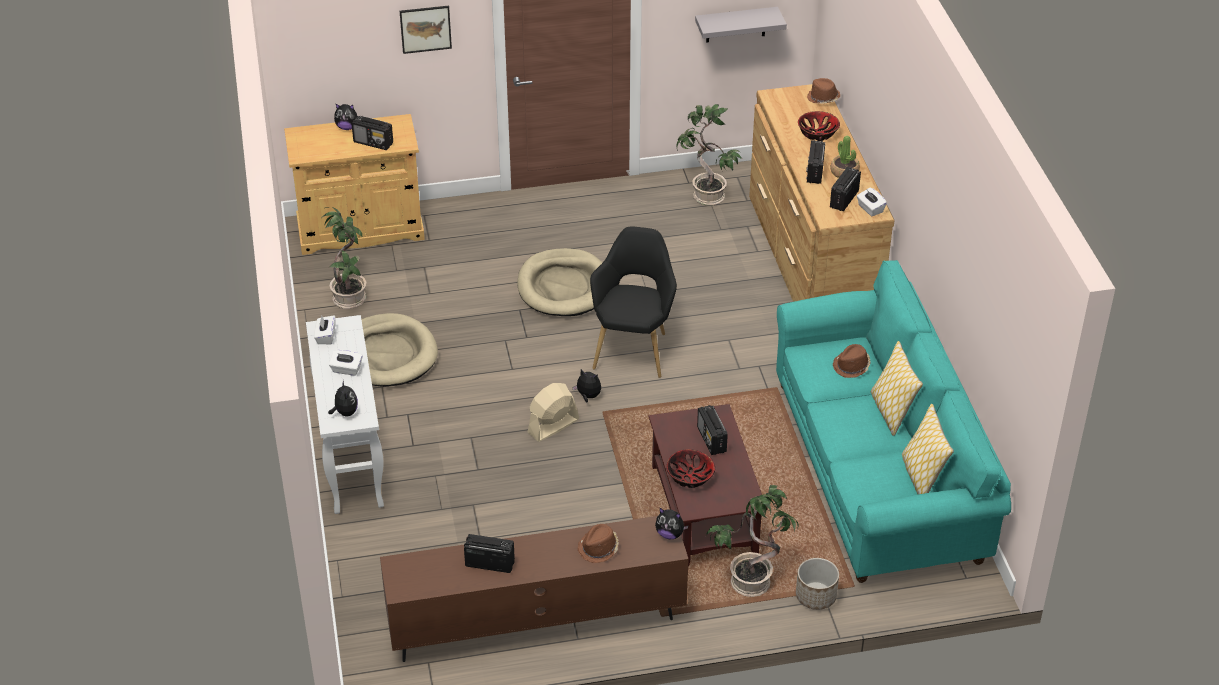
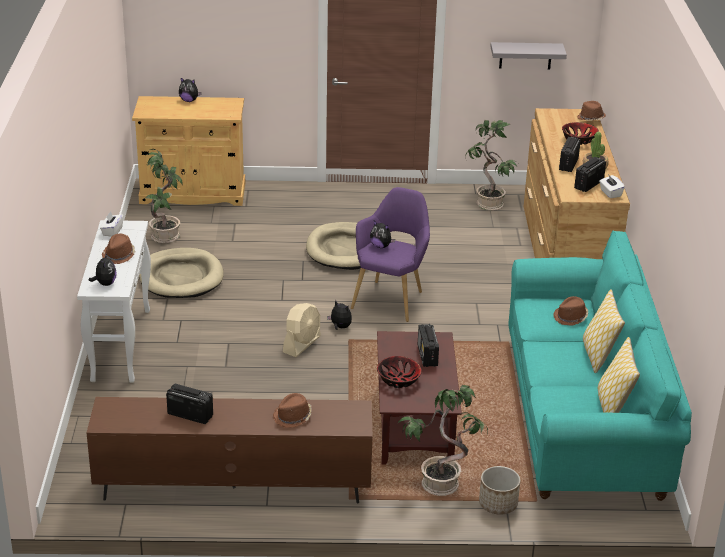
camera: 10 degrees right, 10 degrees down
white tissue box [329,350,363,376] -> brown hat [102,234,136,264]
radio [352,116,393,150] -> none
picture [400,5,452,54] -> none
beige fan [528,383,579,442] -> beige fan turned 150 degrees clockwise [283,303,321,357]
black armchair [590,226,677,378] -> purple armchair [351,187,430,322]
plush toy [655,508,689,539] -> plush toy moved to [370,221,395,248]

